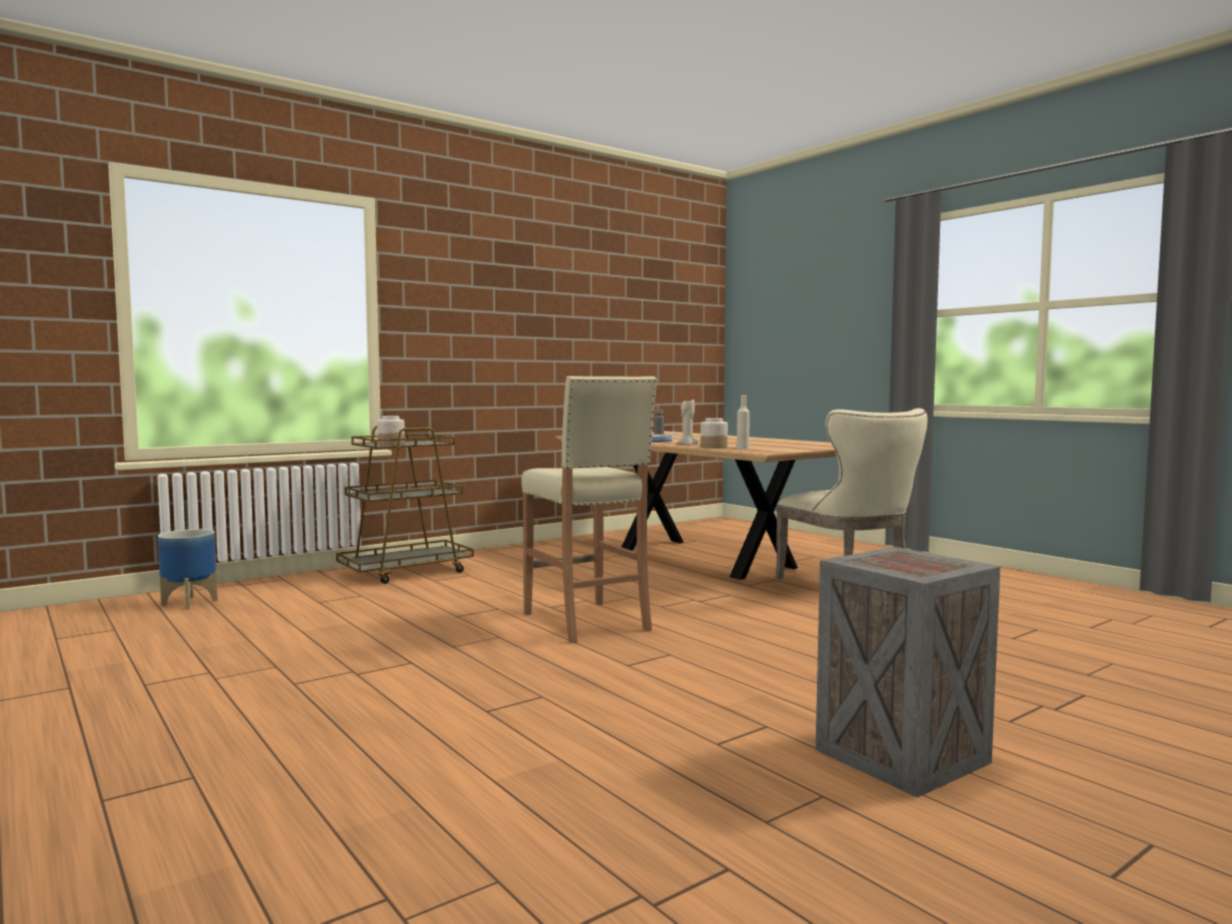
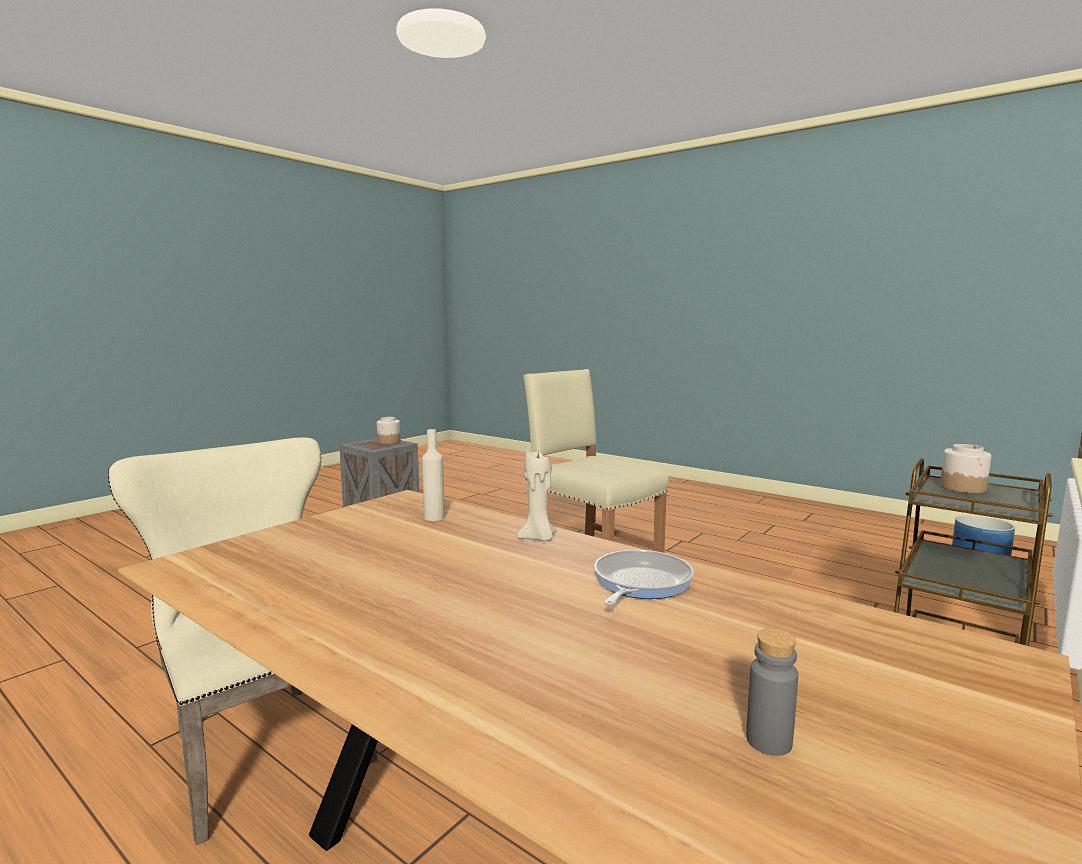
camera: 165 degrees right, 5 degrees up
jar [701,418,728,448] -> jar moved to [377,417,400,444]

